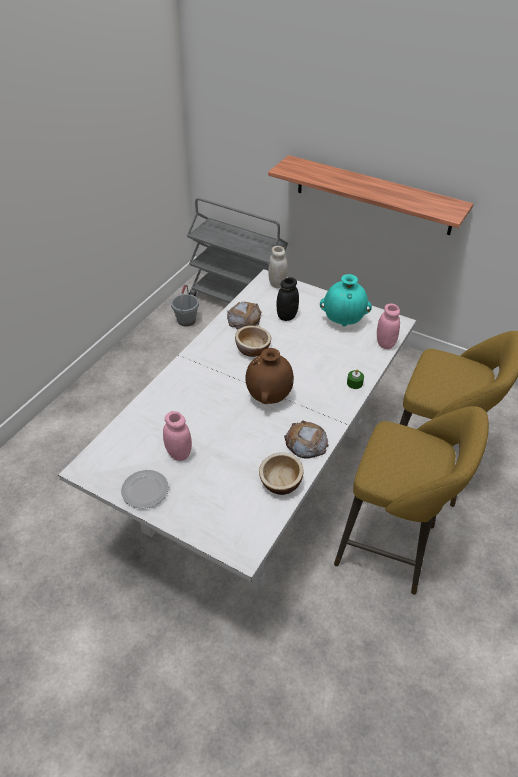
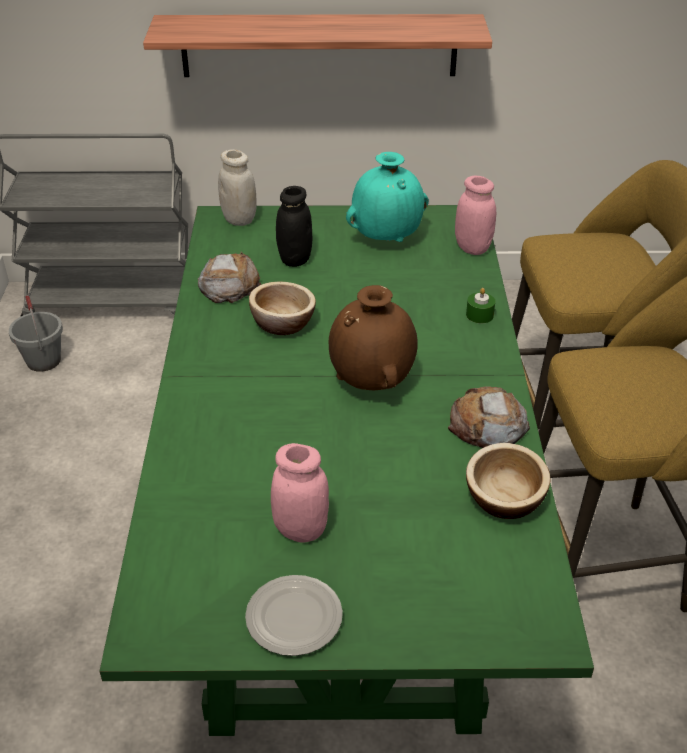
camera: 30 degrees left, 5 degrees down
white dining table [58,269,416,595] -> green dining table [99,205,594,736]

